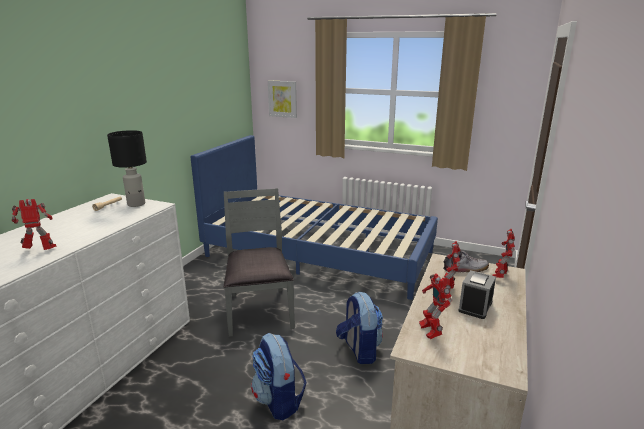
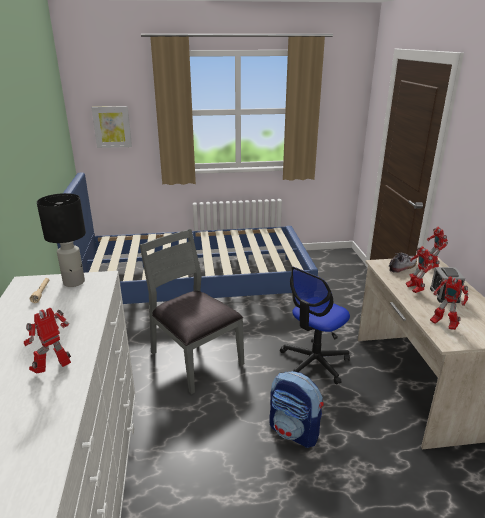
camera: 30 degrees left, 5 degrees up
backpack [336,292,383,364] -> office chair [280,267,350,385]

